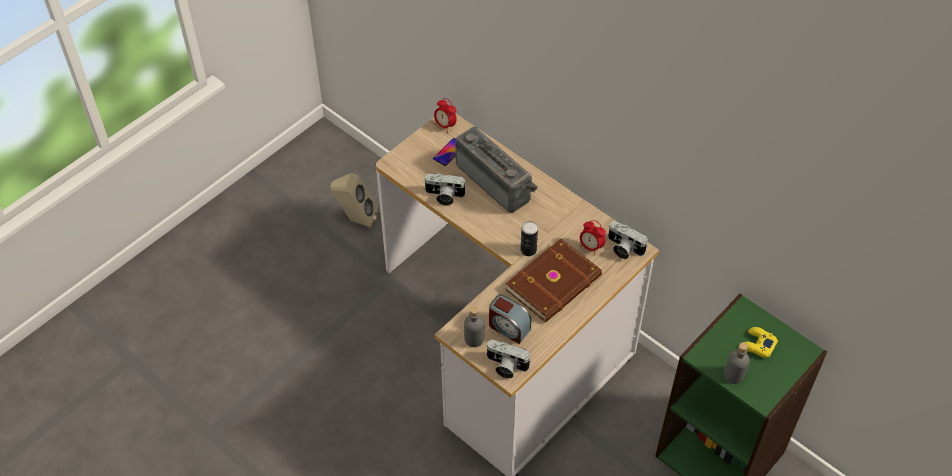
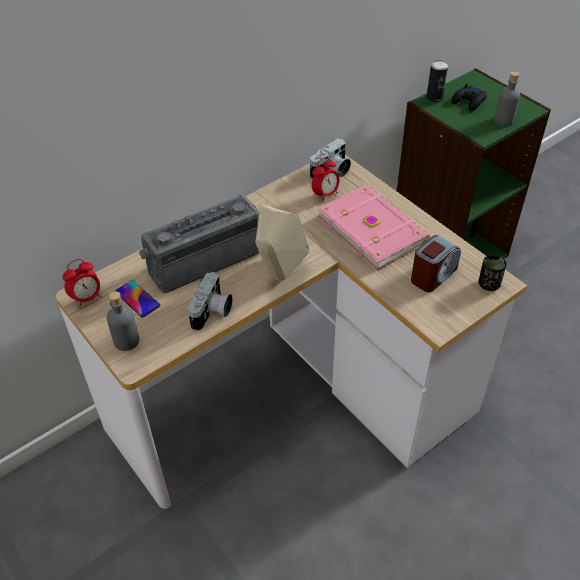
camera: 80 degrees left, 5 degrees down
beige speaker [330,173,378,228] -> beige speaker moved to [255,205,309,281]
grey bottle [464,306,484,347] -> grey bottle moved to [107,291,139,351]
camera [486,340,531,379] -> black cup [479,255,507,291]
brown book [505,239,602,322] -> pink book [317,184,430,271]
can [521,221,538,256] -> can moved to [426,60,448,102]
yellow game controller [744,327,778,358] -> black game controller [451,84,487,111]

